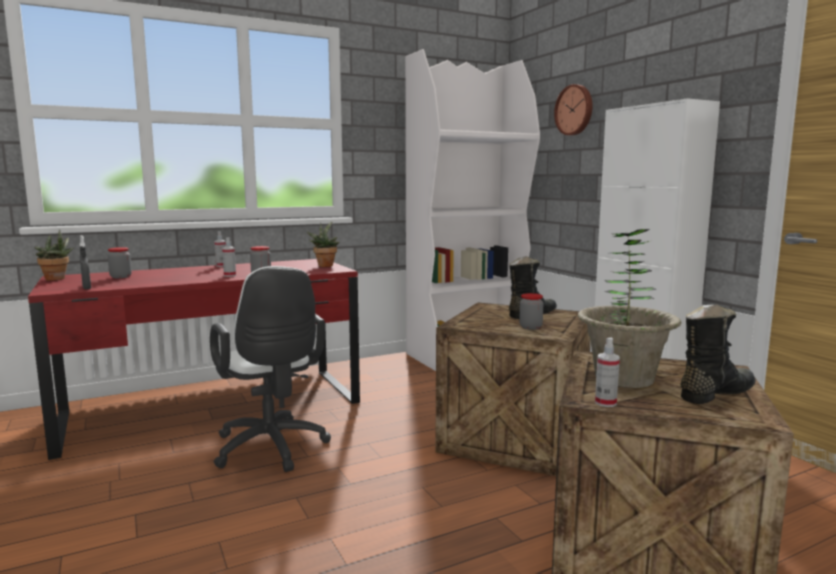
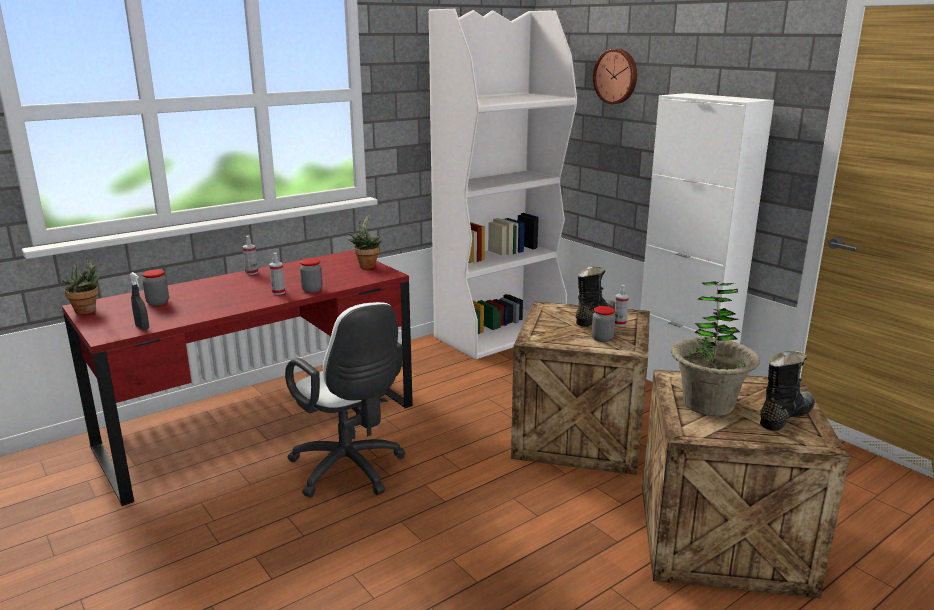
camera: 10 degrees left, 10 degrees up
spray bottle [595,338,620,407] -> spray bottle moved to [614,285,629,326]

